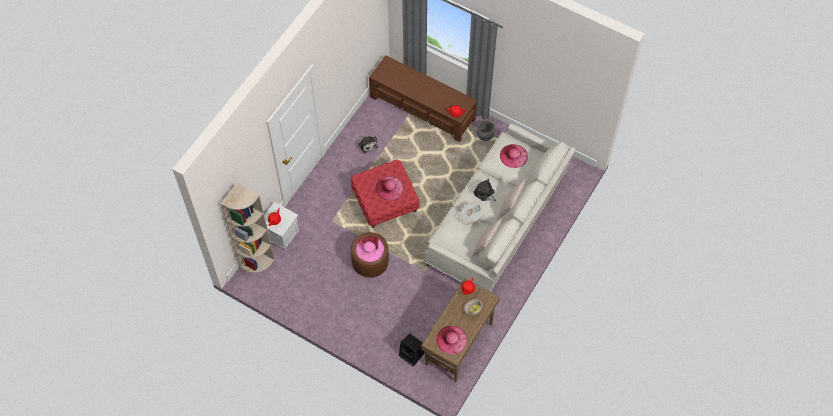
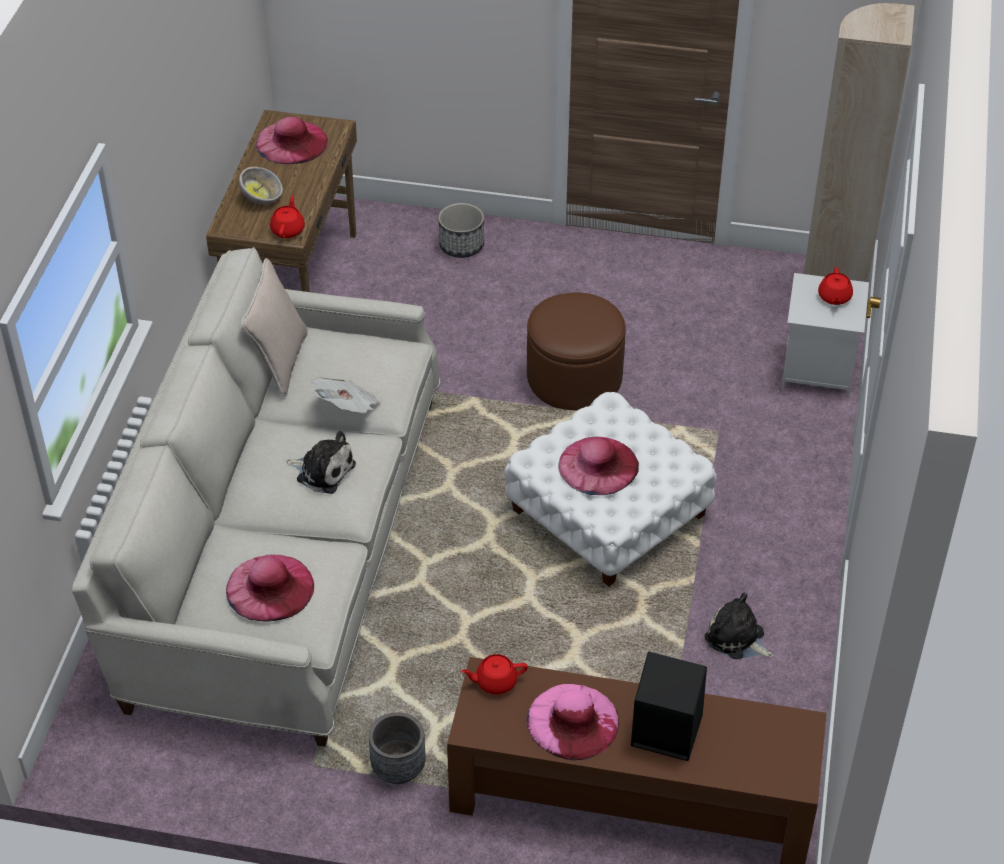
camera: 160 degrees right, 15 degrees down
red ottoman [351,159,420,228] -> white ottoman [504,392,717,586]
pink hat [356,236,385,262] -> pink hat moved to [527,684,619,760]
black speaker [399,334,425,367] -> black speaker moved to [631,652,707,761]
beige pillow [498,179,526,220] -> none
none -> planter [438,203,484,258]

